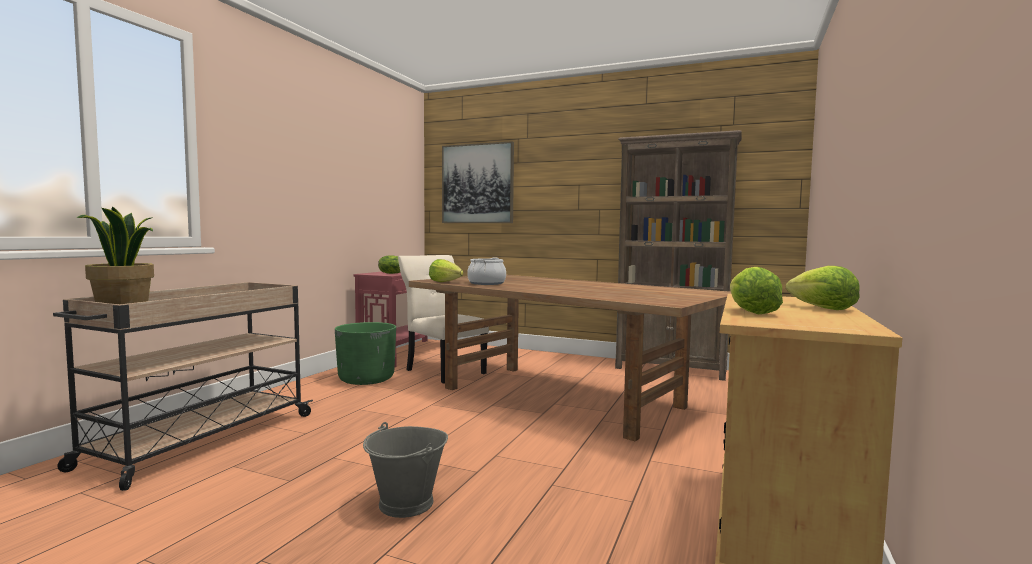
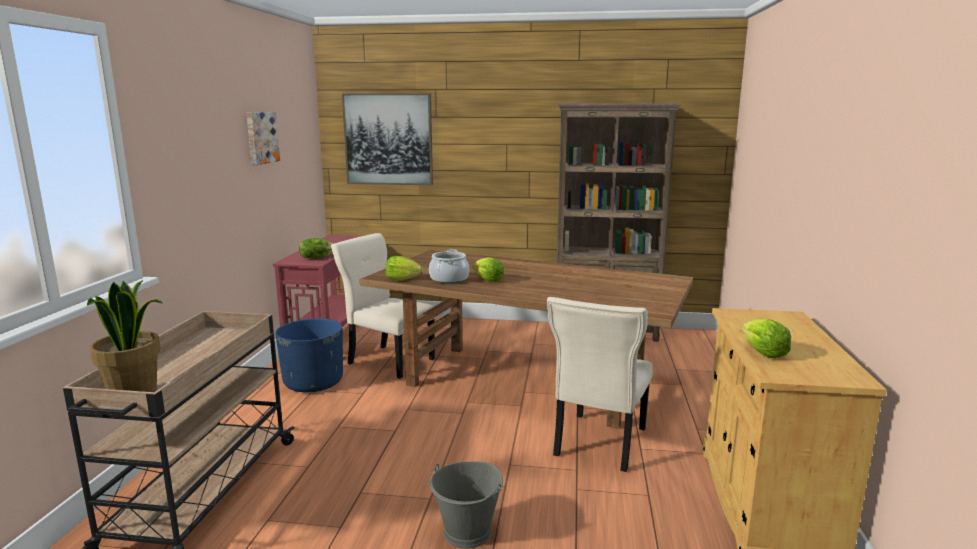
camera: 15 degrees left, 10 degrees up
green planter [335,322,396,385] -> blue planter [275,318,343,392]
lettuce [786,266,860,310] -> lettuce moved to [472,257,504,282]
none -> picture [247,112,280,165]
none -> beige chair [547,297,653,472]

